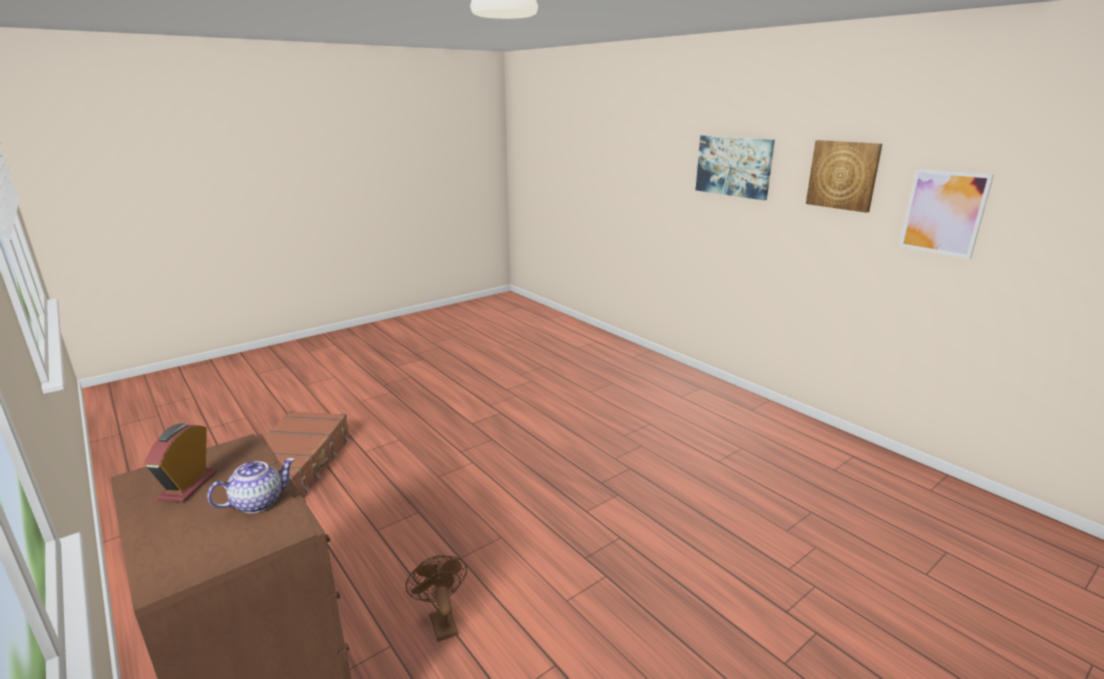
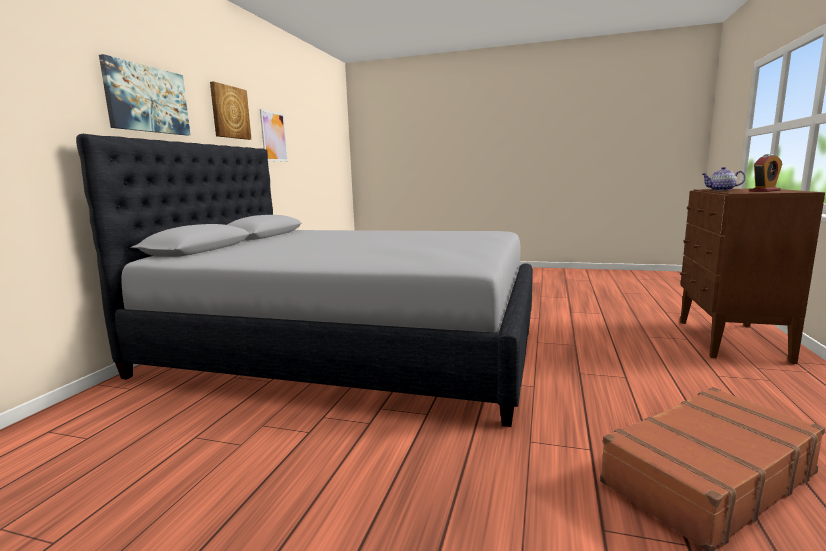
camera: 125 degrees left, 10 degrees down
brown fan [406,555,467,642] -> none
none -> grey bed [76,134,533,427]

